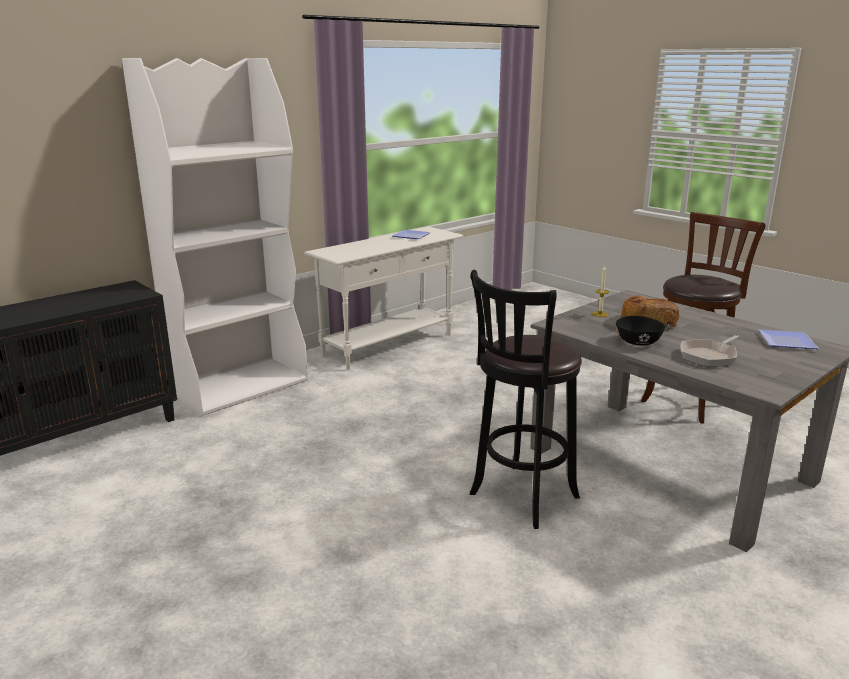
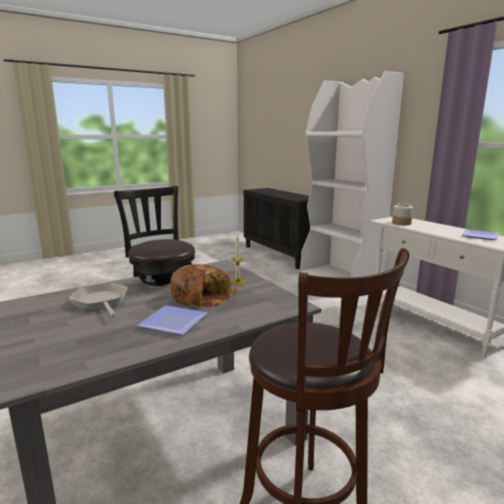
camera: 100 degrees right, 5 degrees down
plate [759,329,819,349] -> plate moved to [136,305,208,335]
none -> jar [392,203,413,225]

